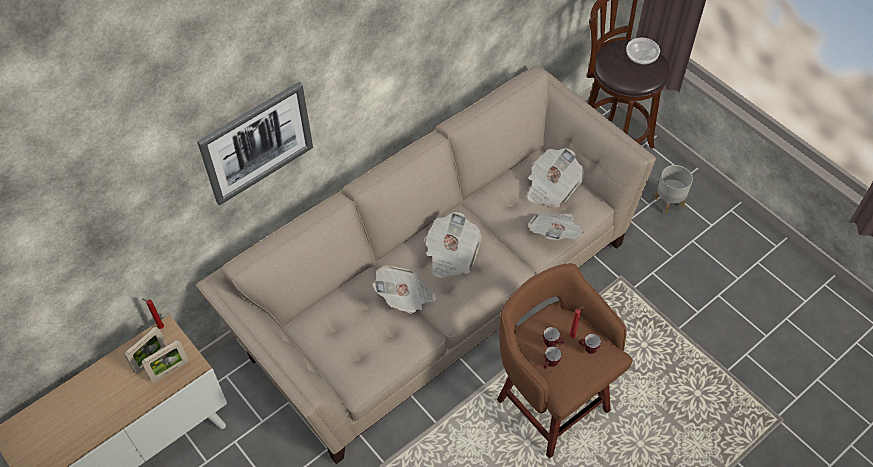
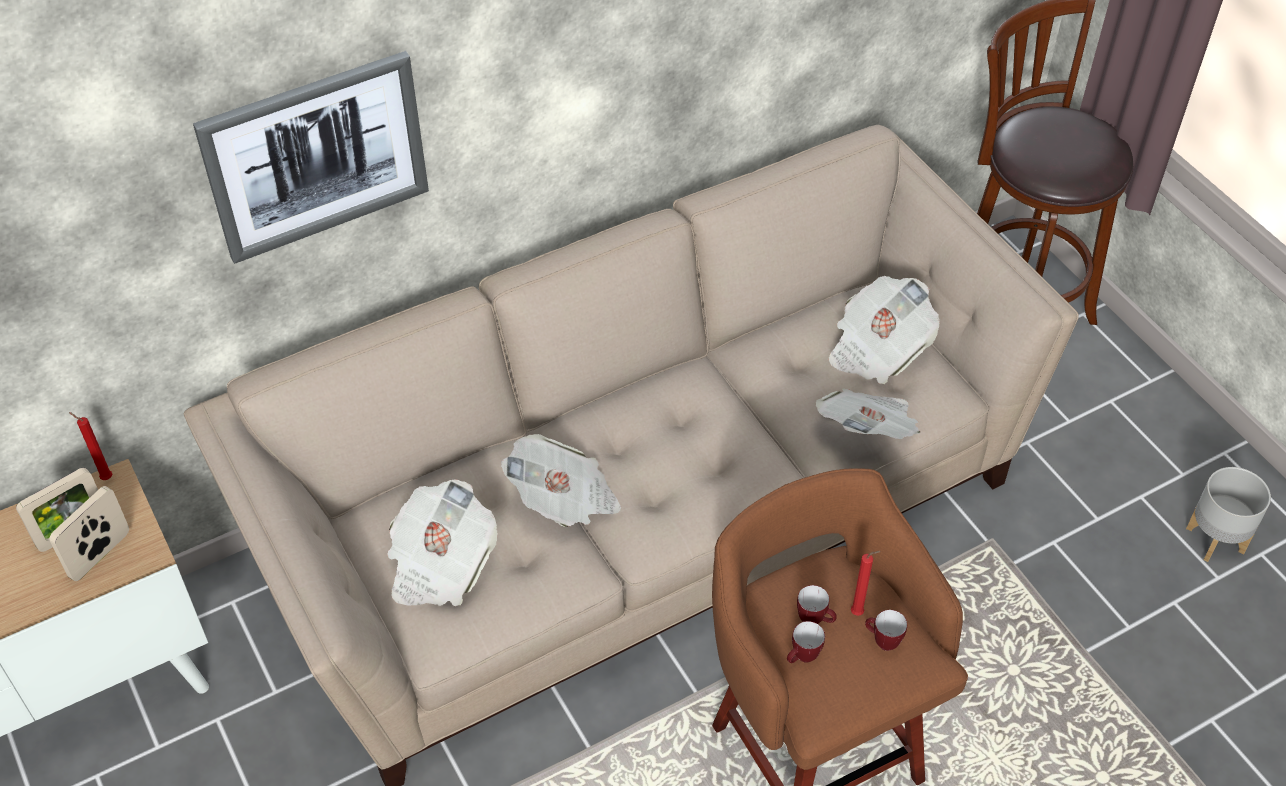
camera: 10 degrees right, 5 degrees down
picture frame [141,340,188,382] -> picture frame turned 150 degrees clockwise [49,486,129,581]
newspaper [425,212,482,278] -> newspaper moved to [387,479,498,606]
bowl [626,38,660,65] -> none
grey planter [654,165,693,214] -> grey planter moved to [1186,467,1271,562]

